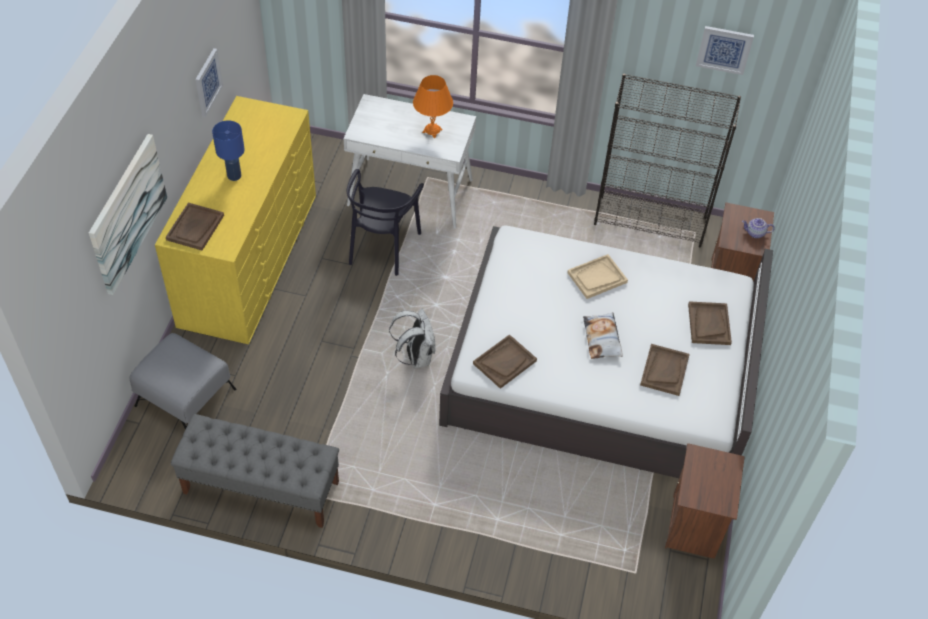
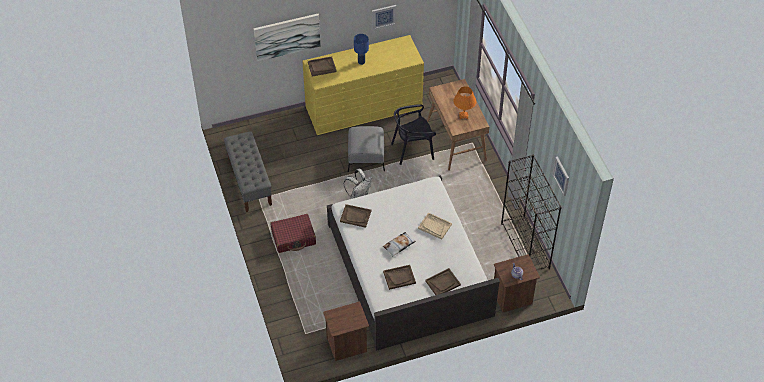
camera: 60 degrees right, 0 degrees up
grey ottoman [130,333,236,429] -> grey ottoman moved to [348,126,385,172]
white desk [343,94,476,229] -> brown desk [427,79,489,171]
none -> red suitcase [270,214,316,253]

